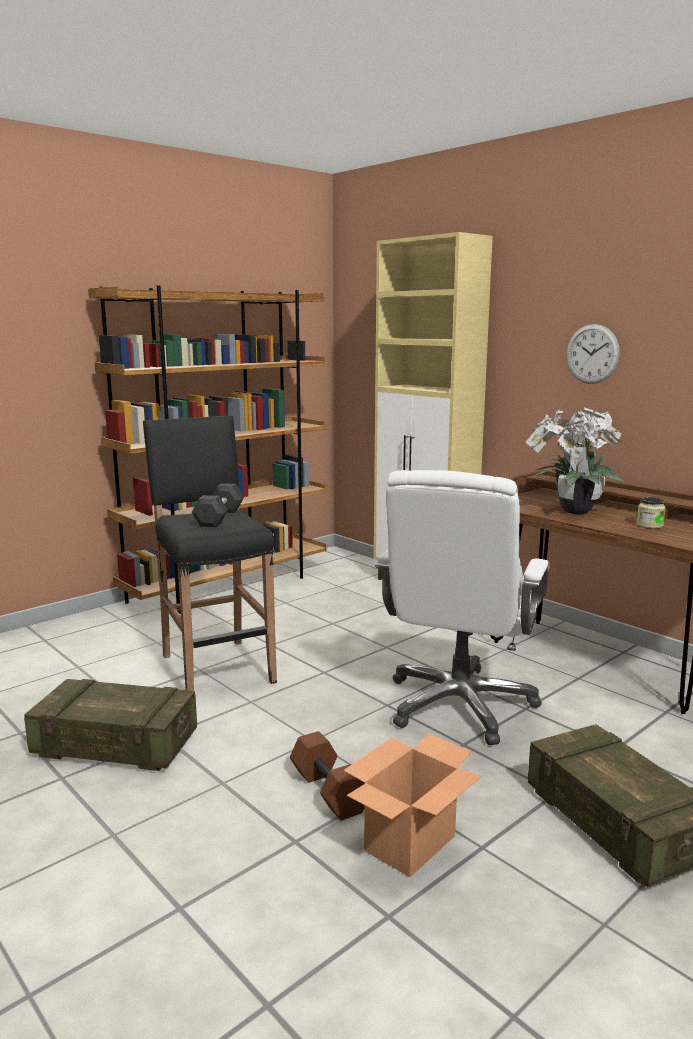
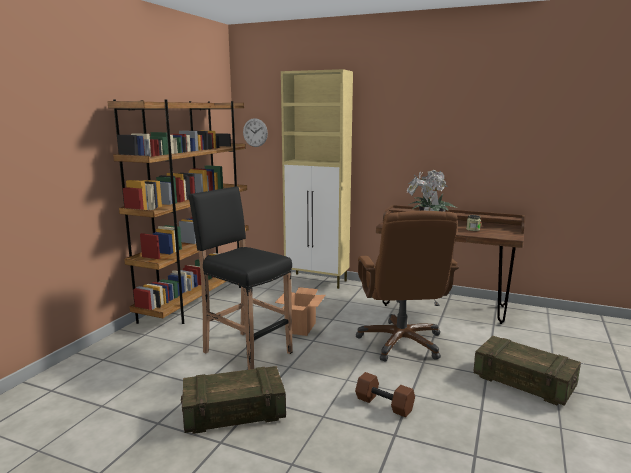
camera: 25 degrees left, 0 degrees up
grey dumbbell [192,483,244,527] -> none
cardboard box [344,733,482,877] -> cardboard box moved to [275,287,325,336]
white office chair [375,470,550,745] -> brown office chair [356,211,459,361]
wall clock [566,324,620,384] -> wall clock moved to [243,118,268,147]

